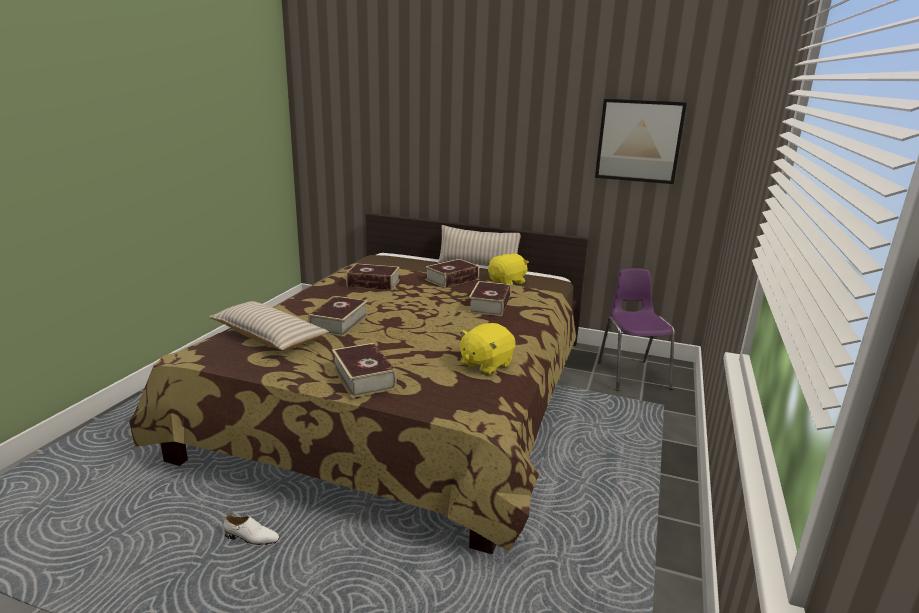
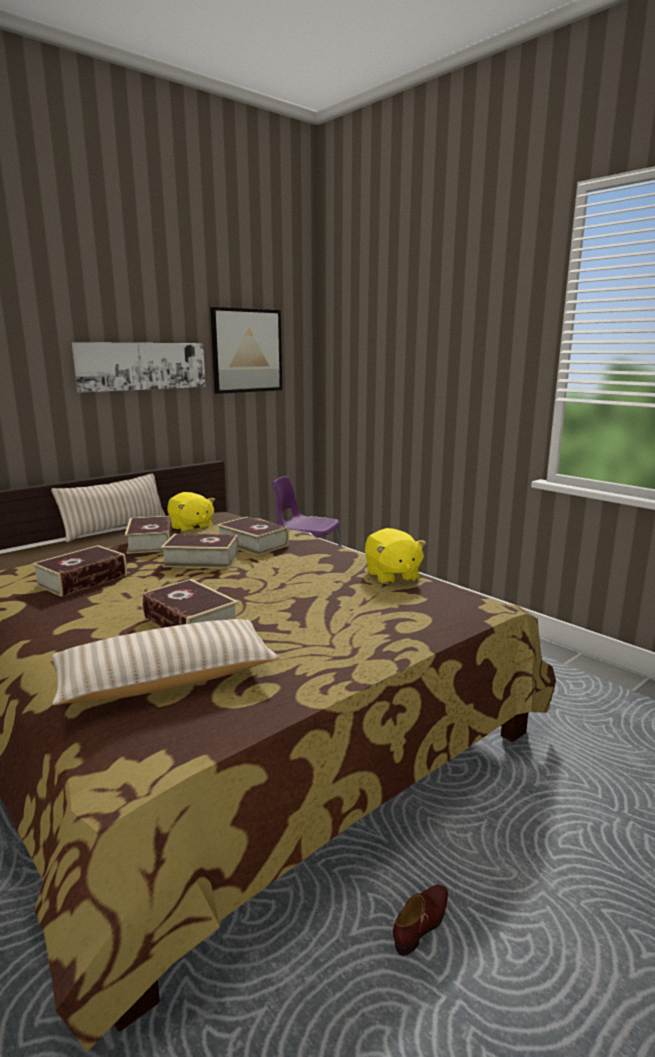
camera: 60 degrees left, 5 degrees down
white shoe [224,516,279,546] -> brown shoe [393,885,448,956]
book [332,343,397,398] -> book moved to [161,533,239,569]
yellow plush toy [488,253,529,285] -> yellow plush toy turned 150 degrees clockwise [168,492,215,531]
none -> picture [72,342,206,393]

